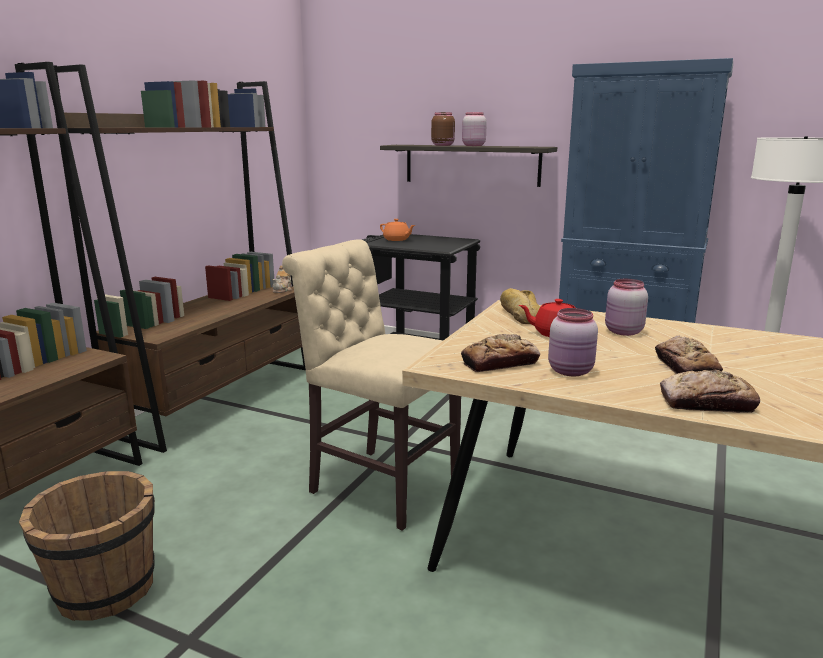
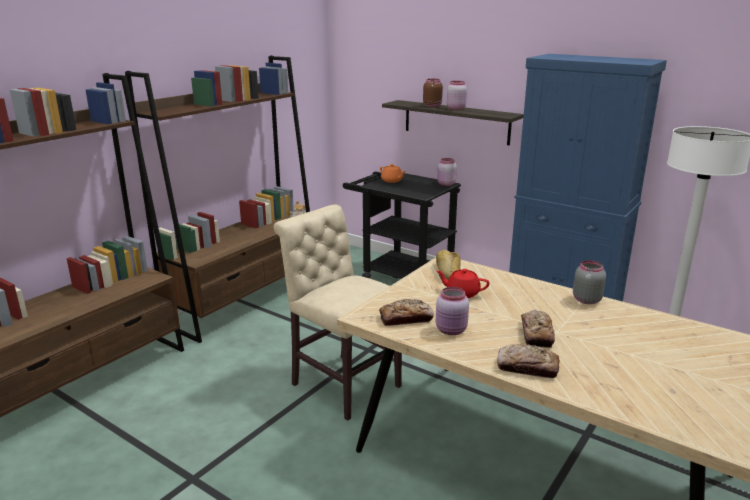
camera: 10 degrees right, 5 degrees up
brown bucket [19,471,155,621] -> none
pink jar [605,279,648,336] -> pink jar moved to [437,158,457,186]
none -> grey jar [573,260,606,304]

